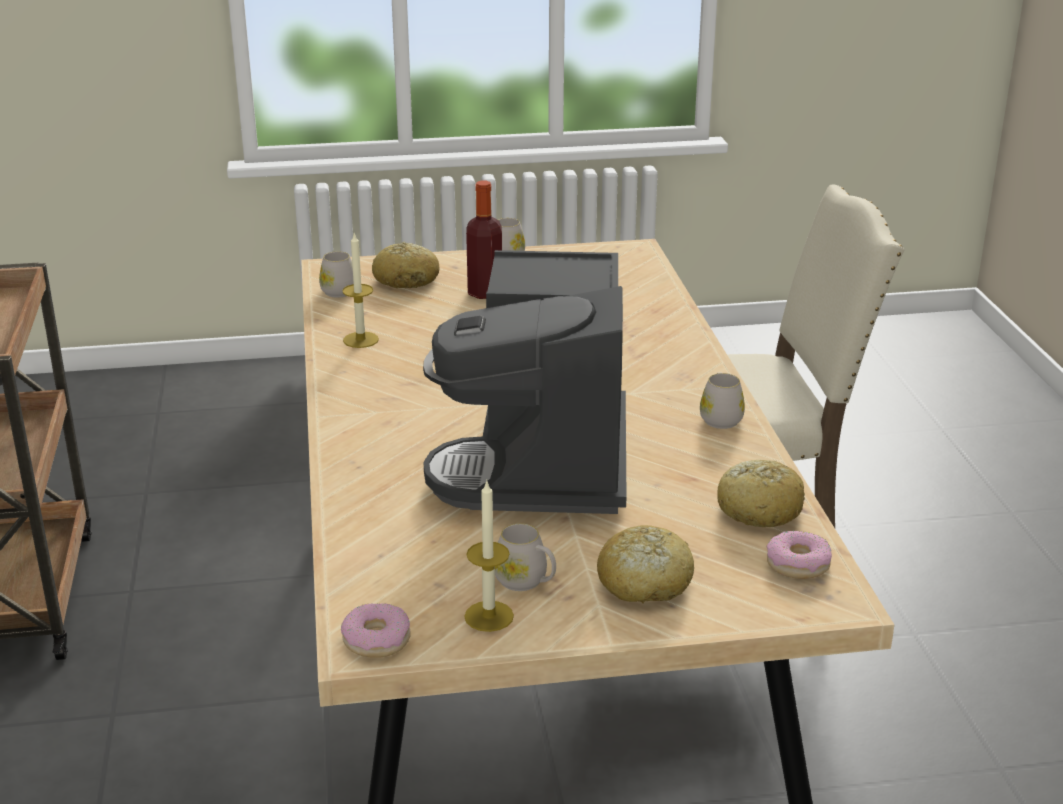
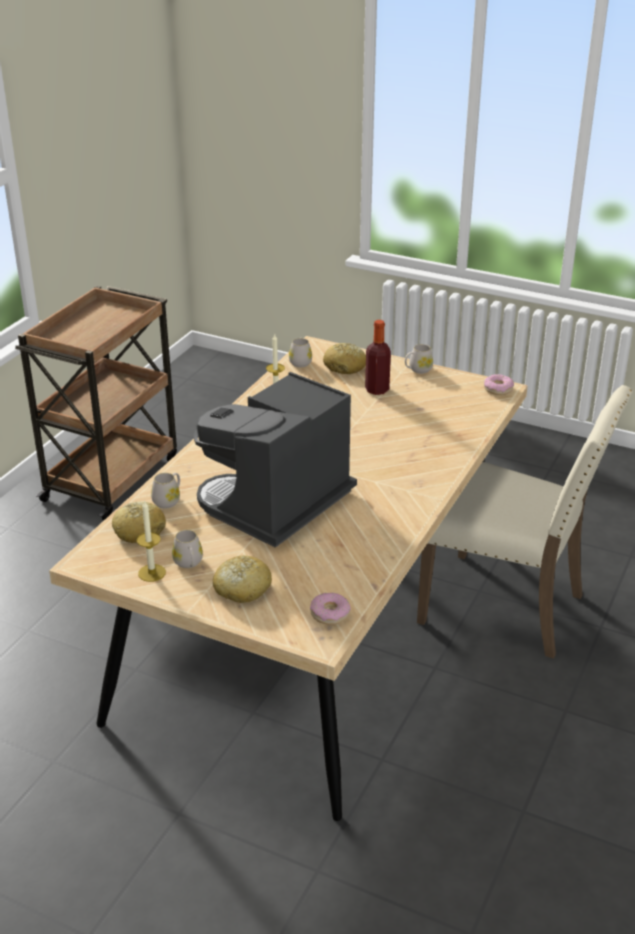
camera: 35 degrees right, 5 degrees up
donut [341,603,411,658] -> donut moved to [484,374,514,395]
white mug [700,372,745,429] -> white mug moved to [151,473,180,509]
bread [717,460,805,527] -> bread moved to [112,502,166,543]

